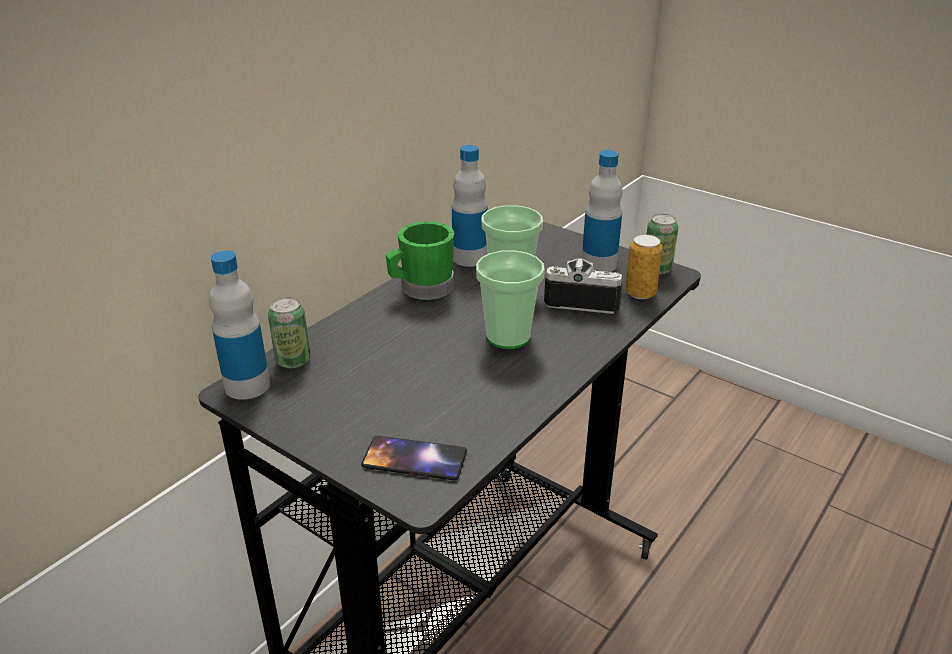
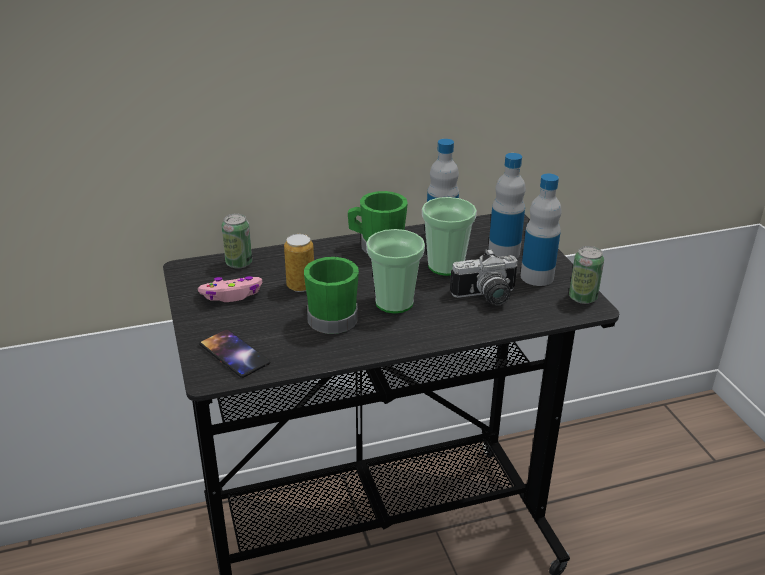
camera: 35 degrees right, 0 degrees up
bottle [209,251,270,400] -> bottle moved to [488,153,526,259]
camera [544,258,622,314] -> camera turned 120 degrees clockwise [450,249,518,305]
can [625,234,663,299] -> can moved to [284,234,314,292]
none -> pink game controller [198,276,262,302]
none -> green mug [304,257,359,334]

